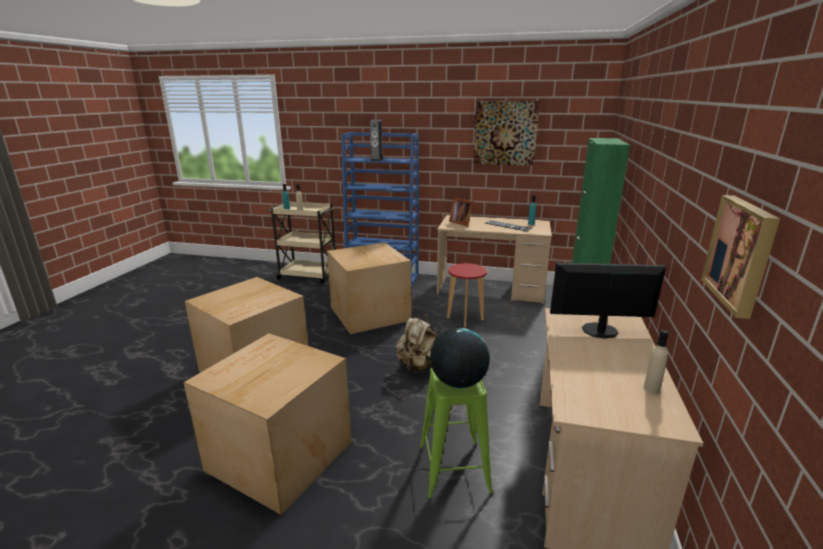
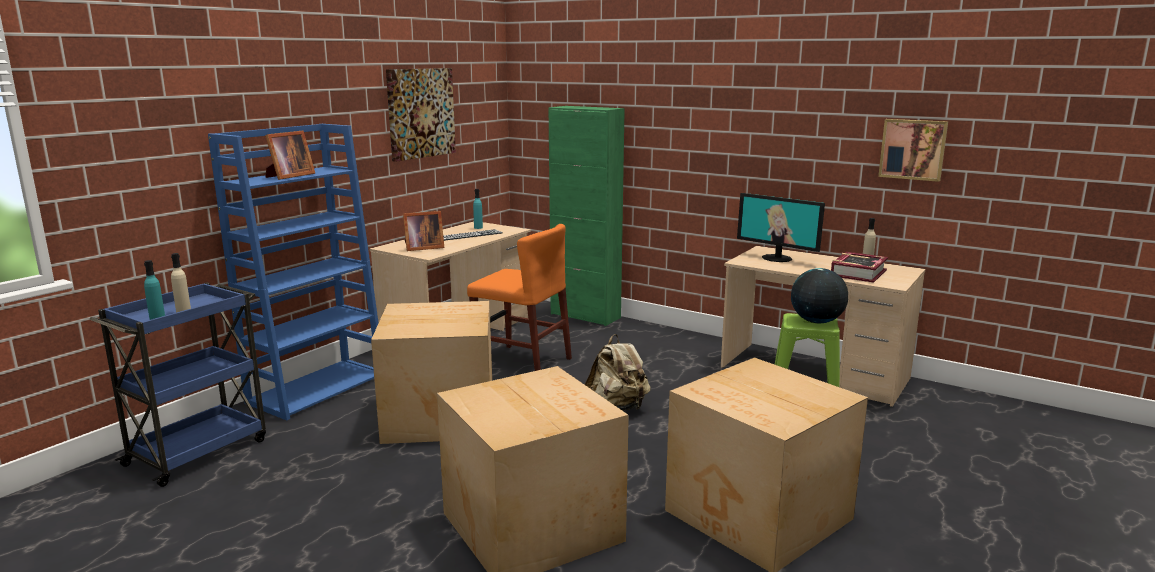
camera: 70 degrees left, 5 degrees down
beige cart [268,202,336,284] -> blue cart [89,282,266,487]
speaker [370,119,383,161] -> picture frame [265,131,315,180]
red stool [447,263,487,328] -> orange chair [467,224,572,371]
monitor [550,263,666,339] -> monitor turned 75 degrees counterclockwise [737,193,825,262]
none -> book [831,252,888,283]

